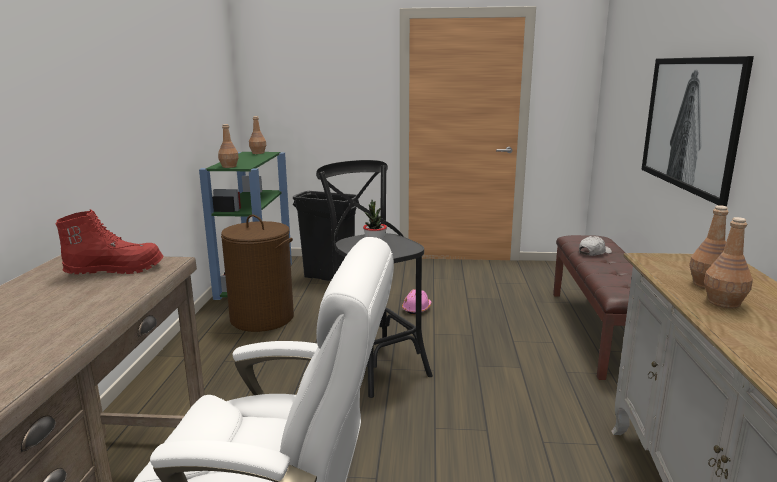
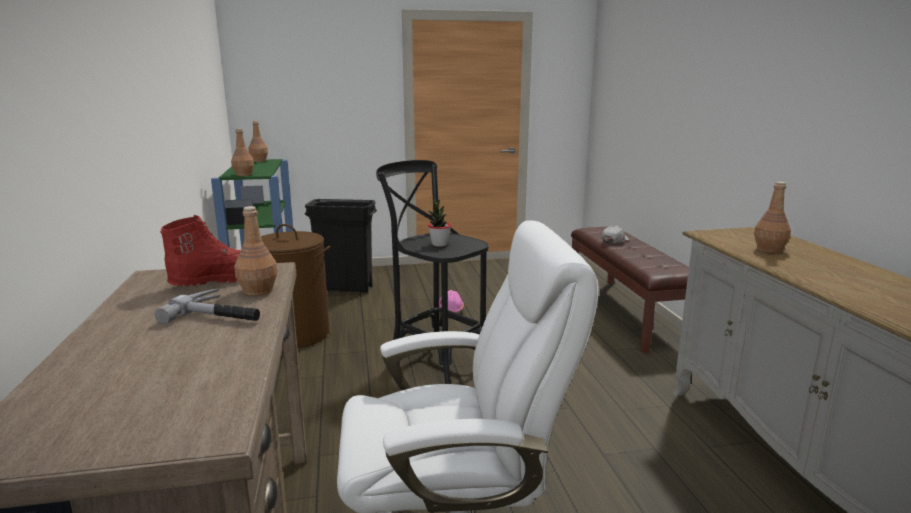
camera: 15 degrees left, 0 degrees up
picture [641,56,754,207] -> none
brown bottle [704,217,753,308] -> brown bottle moved to [234,206,278,296]
none -> hammer [155,289,260,324]

